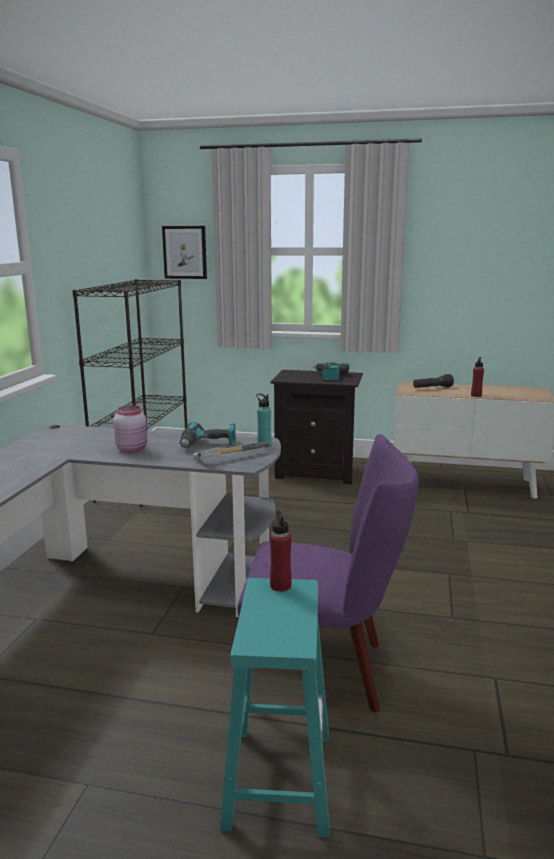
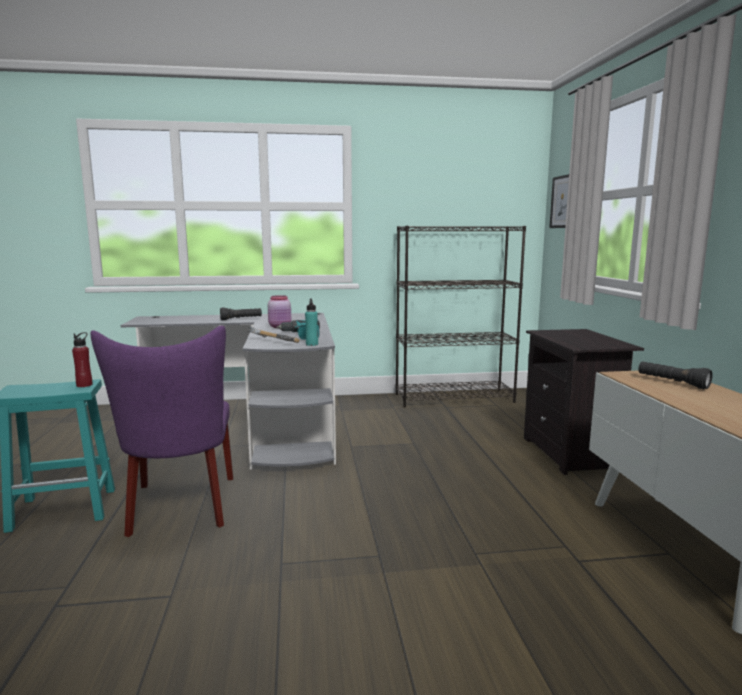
camera: 70 degrees right, 5 degrees down
power drill [313,362,349,381] -> none
red bottle [471,357,484,397] -> none
none -> black flashlight [220,307,262,320]

